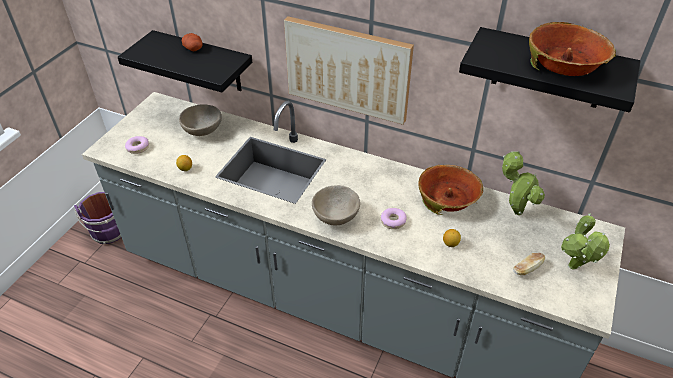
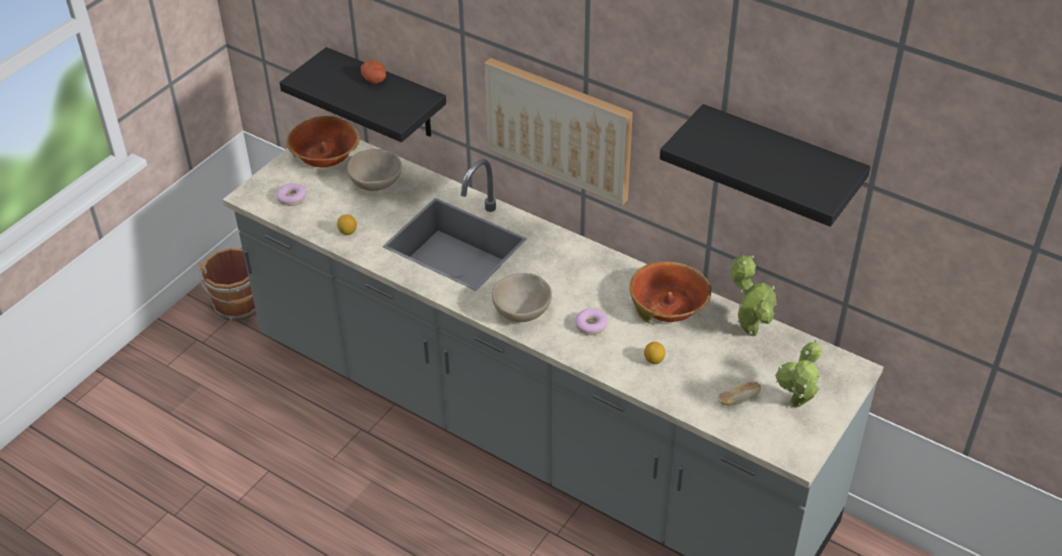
camera: 10 degrees right, 0 degrees up
purple bucket [74,192,121,244] -> brown bucket [198,248,256,321]
bowl [529,22,616,76] -> bowl moved to [286,116,360,168]

